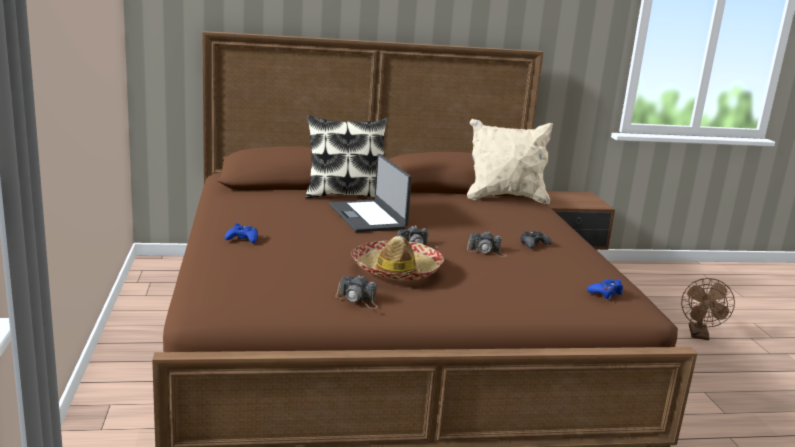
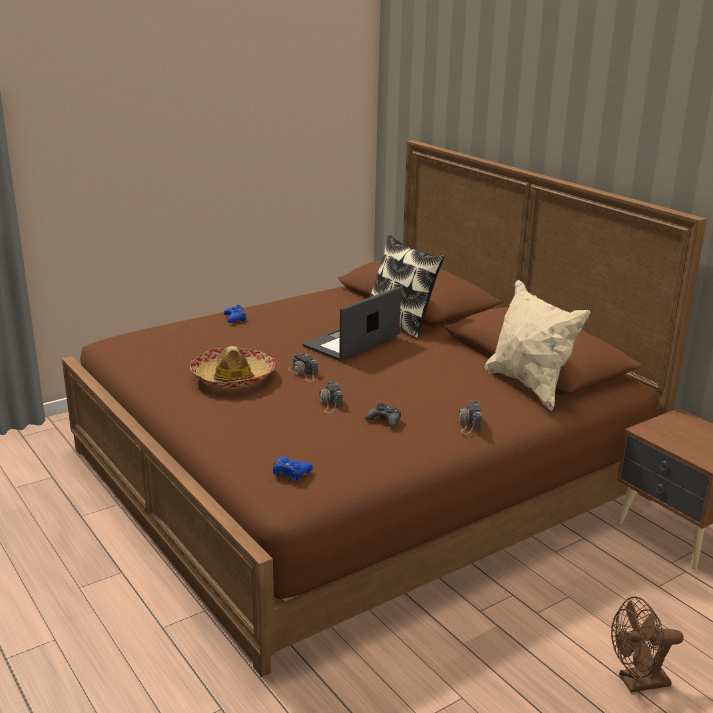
camera: 65 degrees right, 5 degrees up
camera [335,276,378,308] -> camera moved to [459,400,482,434]

